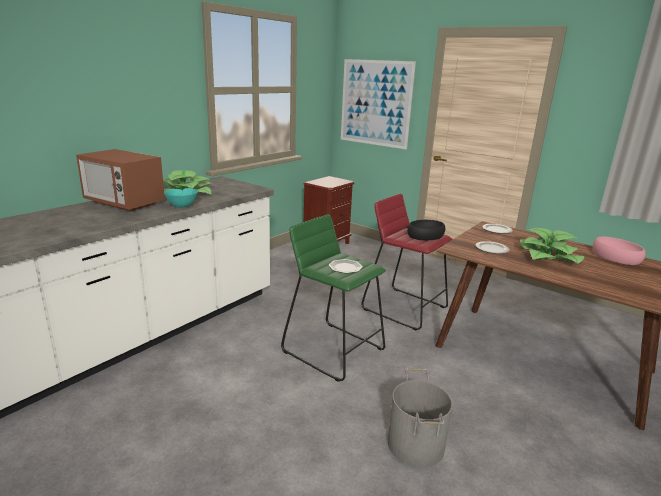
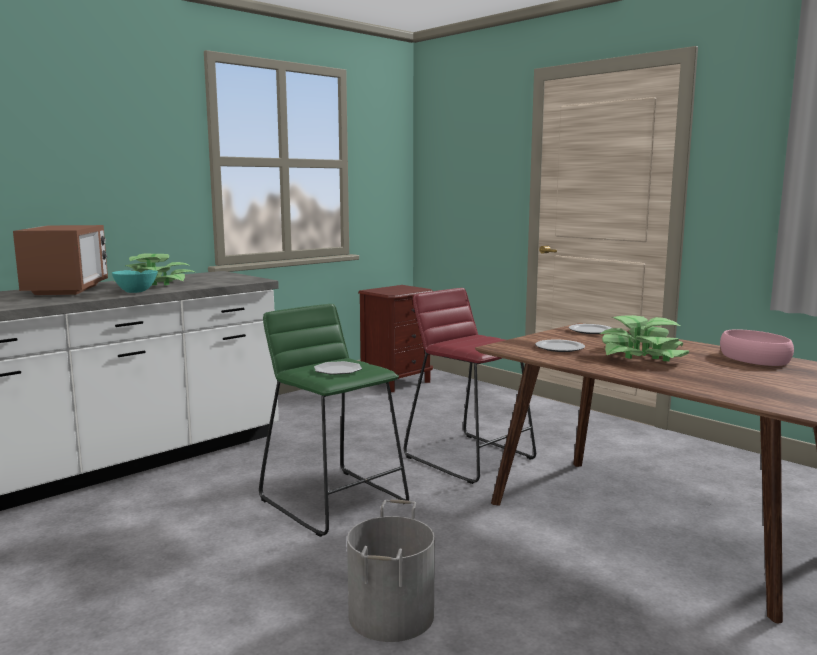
camera: 10 degrees right, 10 degrees down
microwave [76,149,165,211] -> microwave turned 135 degrees counterclockwise [13,225,108,296]
picture [341,59,416,149] -> none
black bowl [407,220,445,240] -> none

